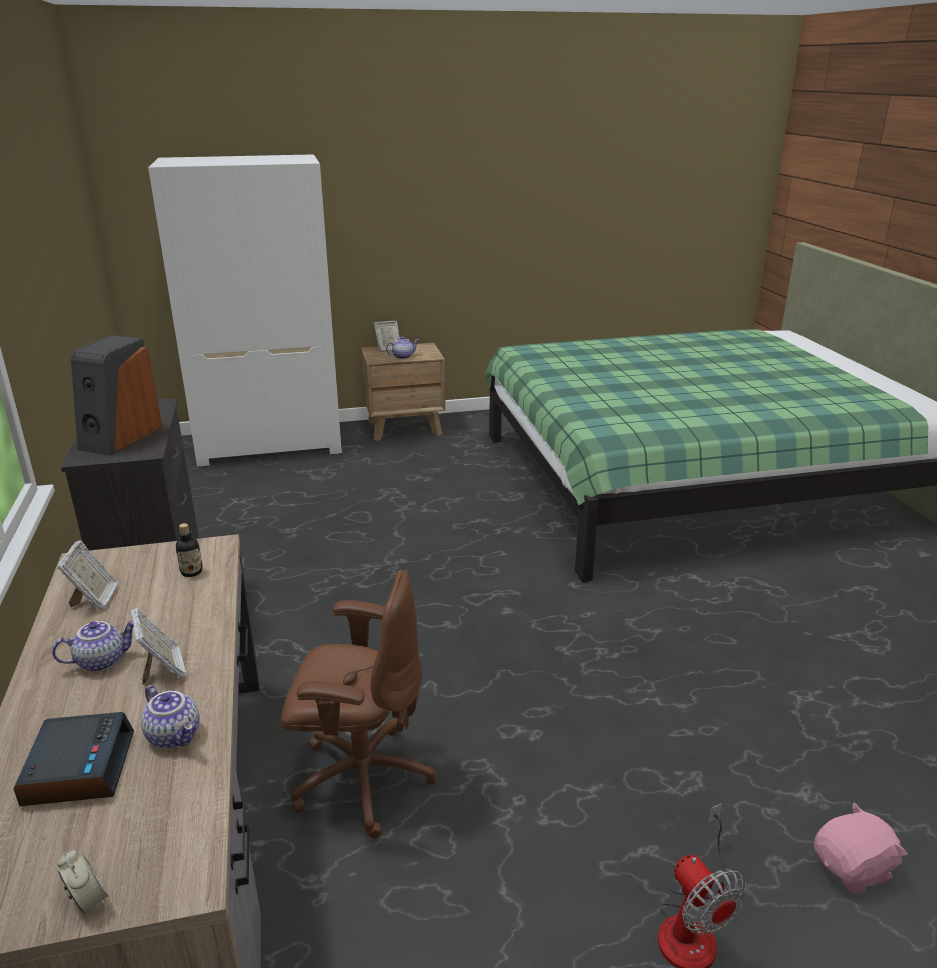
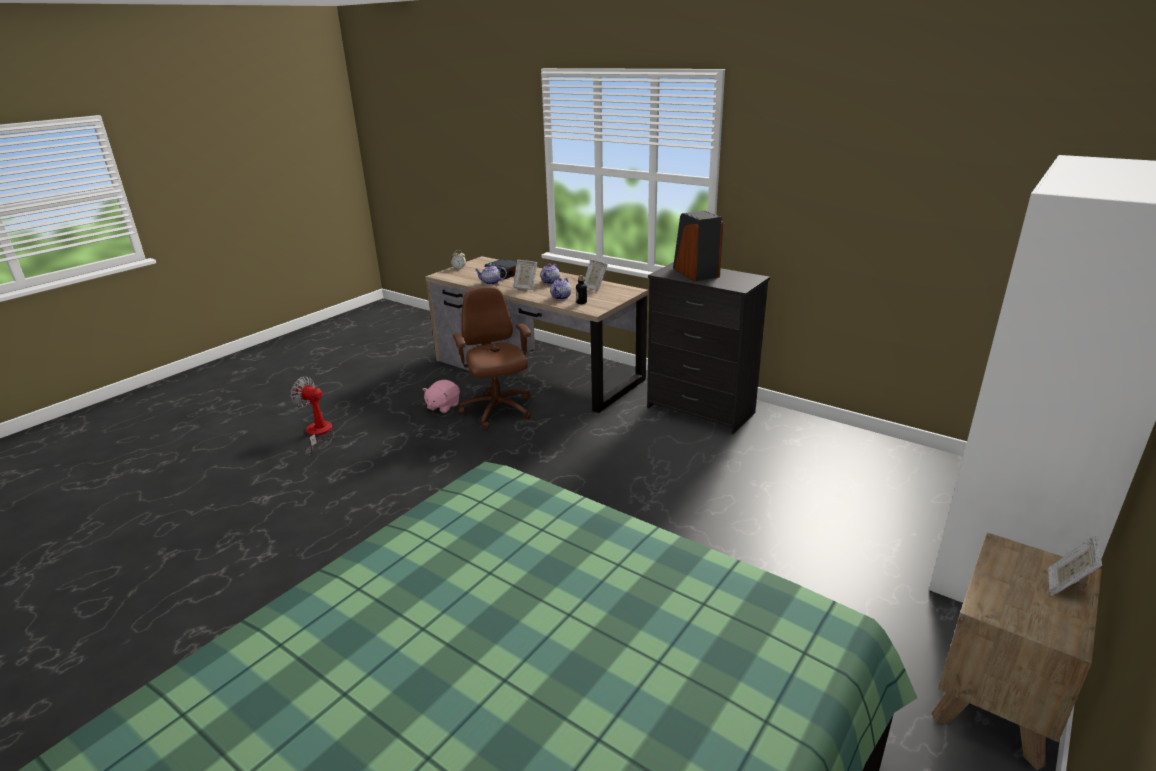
camera: 140 degrees right, 0 degrees up
brown office chair [281,570,437,838] -> brown office chair turned 105 degrees clockwise [453,287,531,429]
teapot [386,336,418,359] -> teapot moved to [550,278,571,300]
pink plush toy [814,802,908,895] -> pink plush toy moved to [422,380,460,413]

